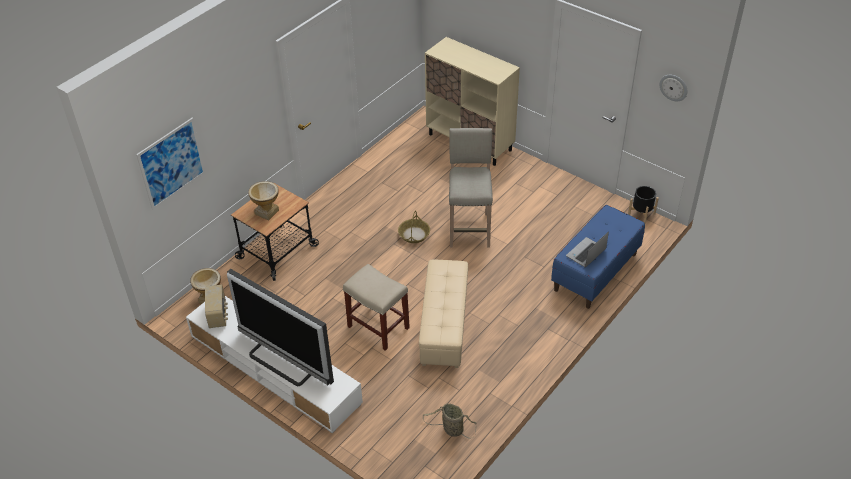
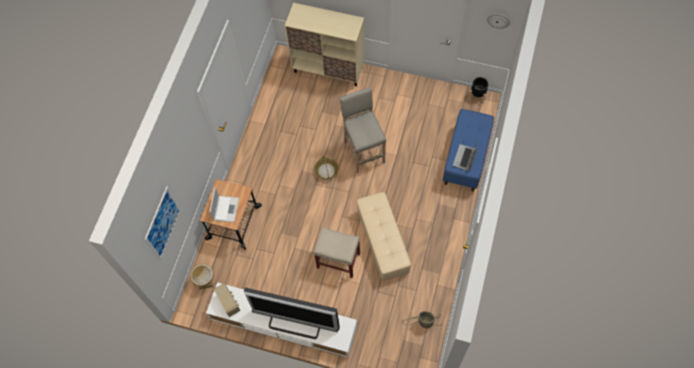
camera: 20 degrees left, 20 degrees up
vase [248,181,279,220] -> laptop [209,187,239,222]

